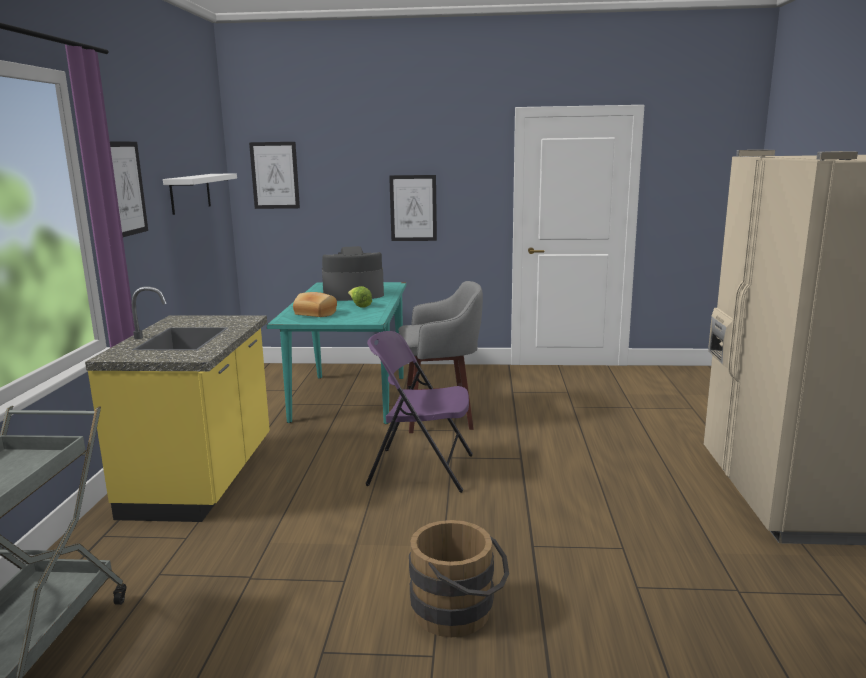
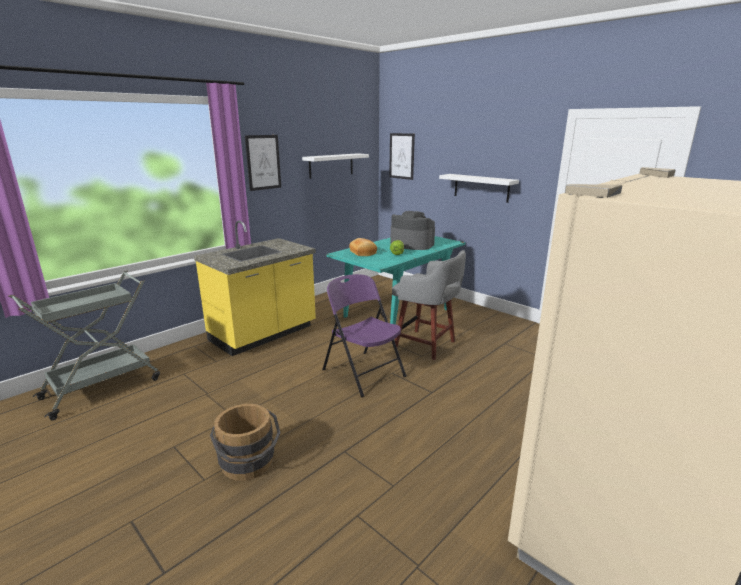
camera: 40 degrees right, 5 degrees up
picture [389,175,437,241] -> white shelf [439,174,519,203]

